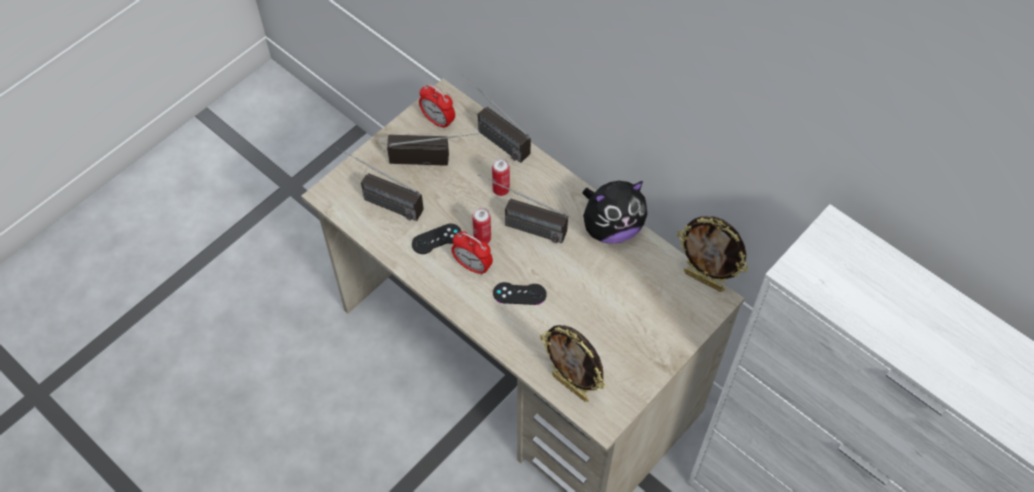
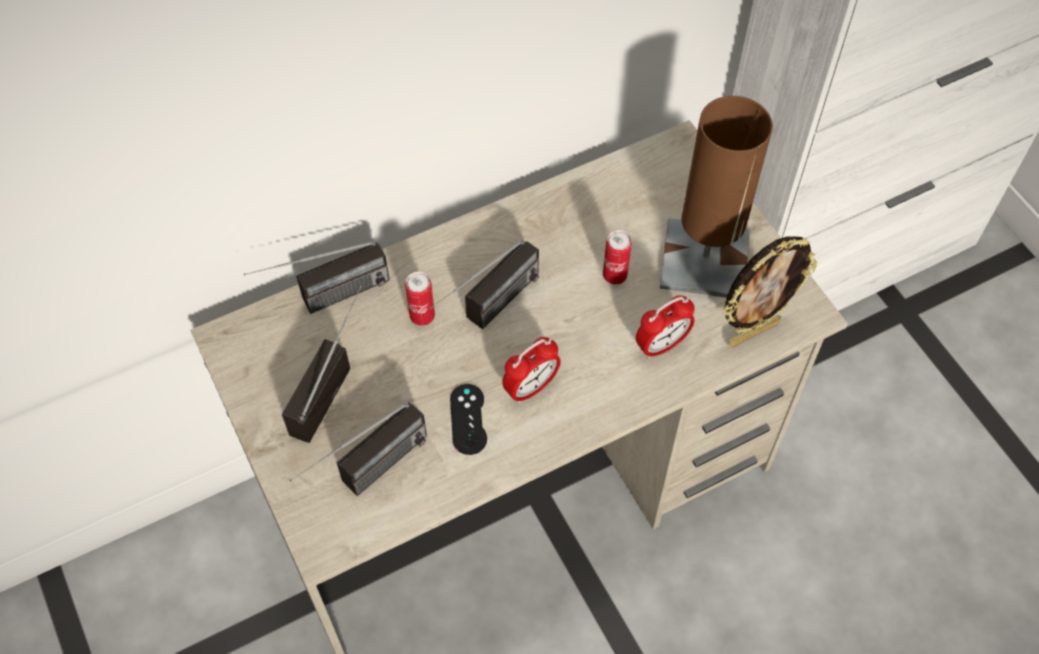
camera: 70 degrees left, 0 degrees up
alarm clock [419,84,455,130] -> alarm clock moved to [636,295,695,359]
can [472,208,491,244] -> can moved to [603,230,632,285]
black game controller [493,282,547,305] -> none
plush toy [582,181,647,244] -> none
picture frame [677,216,748,292] -> none
none -> brown table lamp [660,96,773,298]

